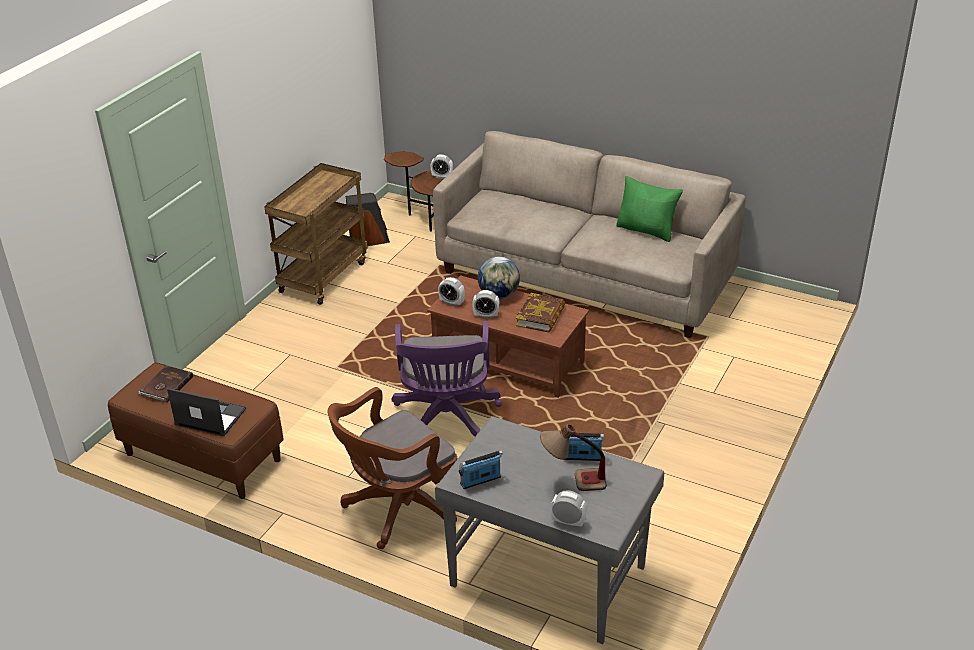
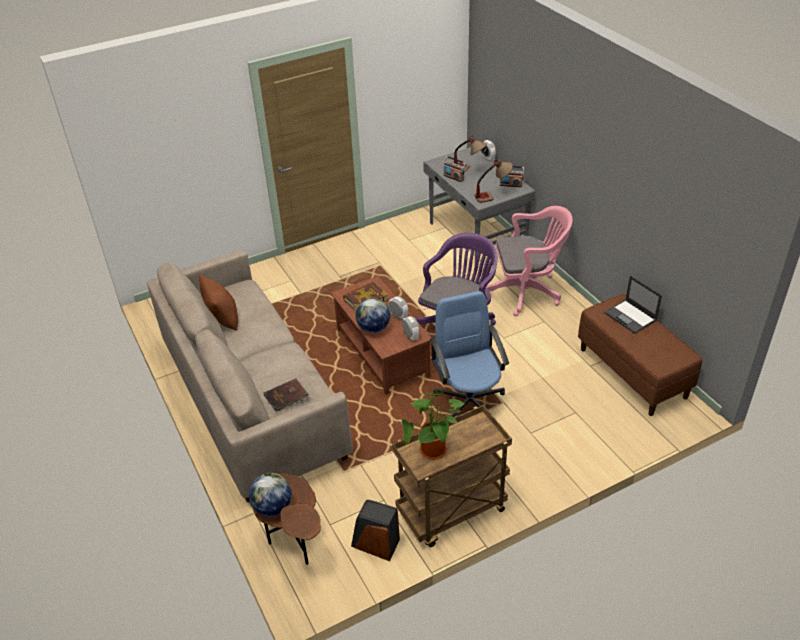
camera: 145 degrees left, 5 degrees up
brown book [138,365,193,403] -> brown book moved to [264,378,310,412]
brown office chair [328,387,457,549] -> pink office chair [486,206,573,316]
alarm clock [431,155,453,179] -> globe [249,473,292,516]
green pillow [616,176,683,242] -> brown pillow [199,274,238,331]
none -> potted plant [402,390,464,460]
none -> blue office chair [430,291,509,418]
none -> table lamp [474,159,513,203]

